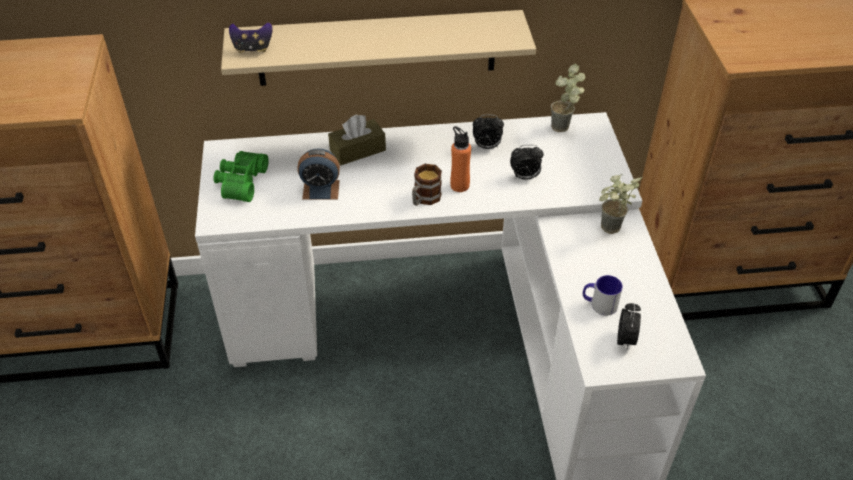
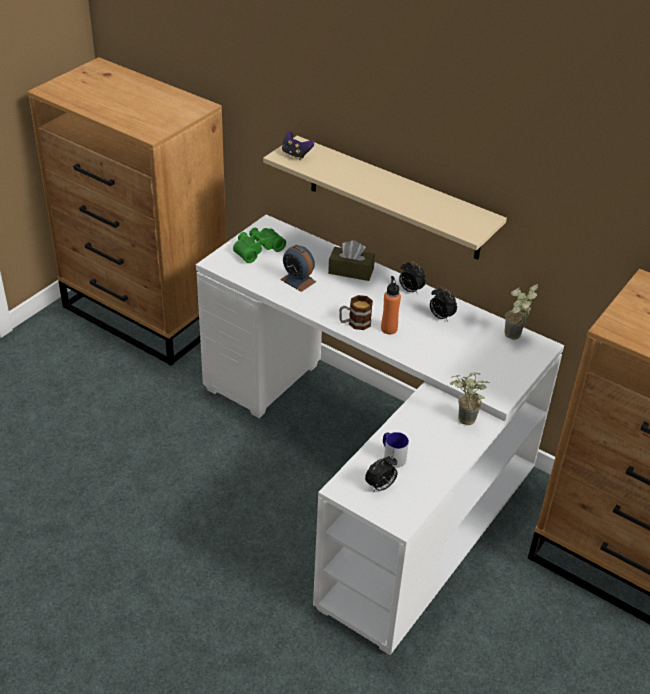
camera: 40 degrees right, 5 degrees down
alarm clock [510,145,544,180] -> alarm clock moved to [399,261,426,295]

